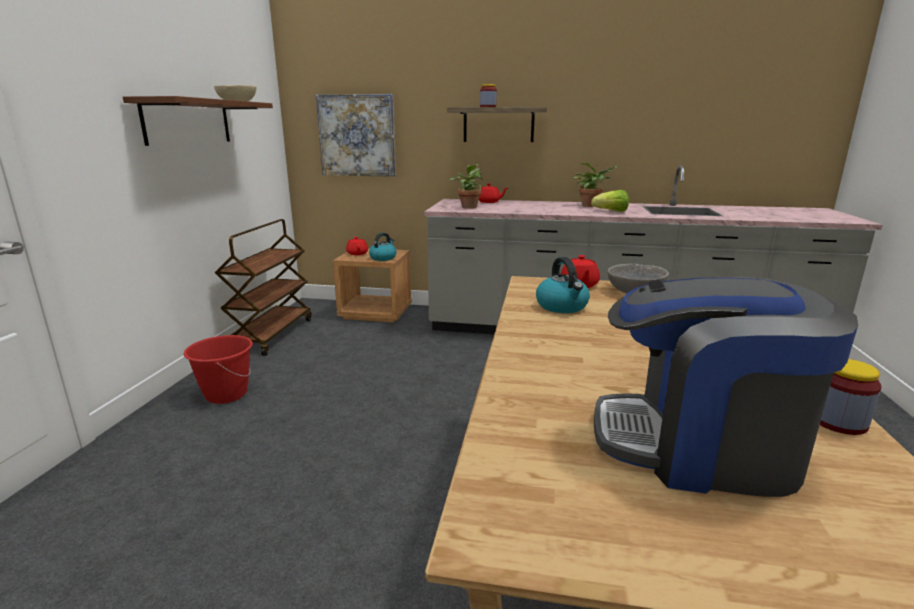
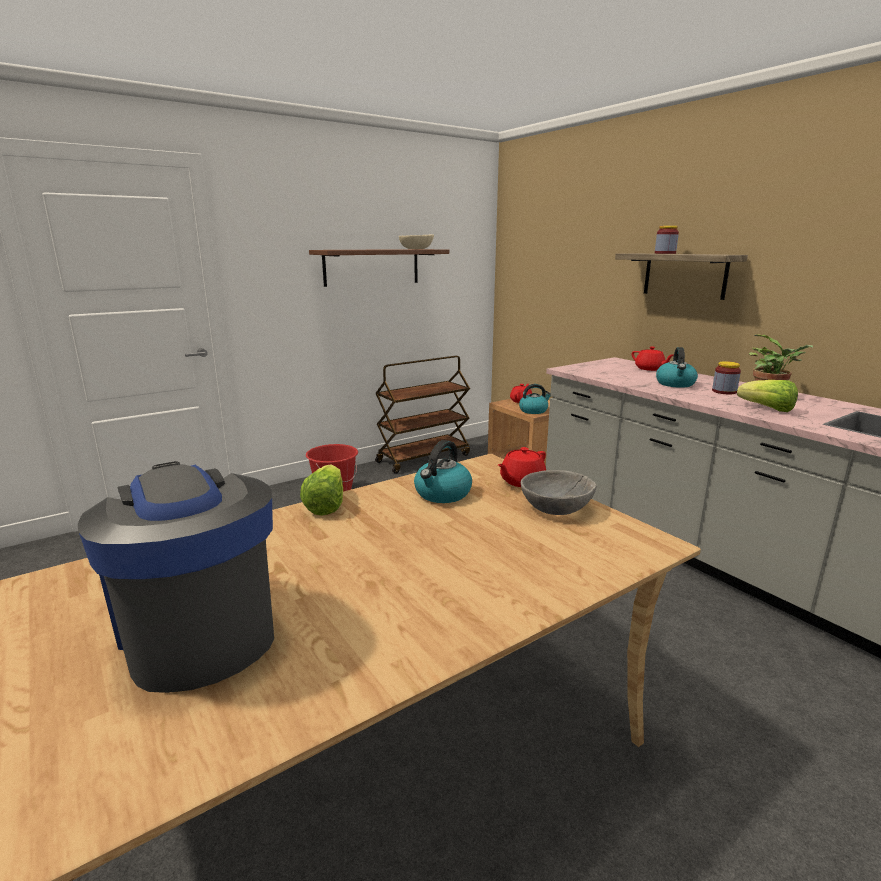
camera: 45 degrees right, 0 degrees up
picture [316,94,396,177] -> none
potted plant [449,164,483,209] -> none
jar [820,359,882,435] -> jar moved to [712,361,741,395]
none -> lettuce [300,465,343,516]
none -> kettle [656,347,698,388]

